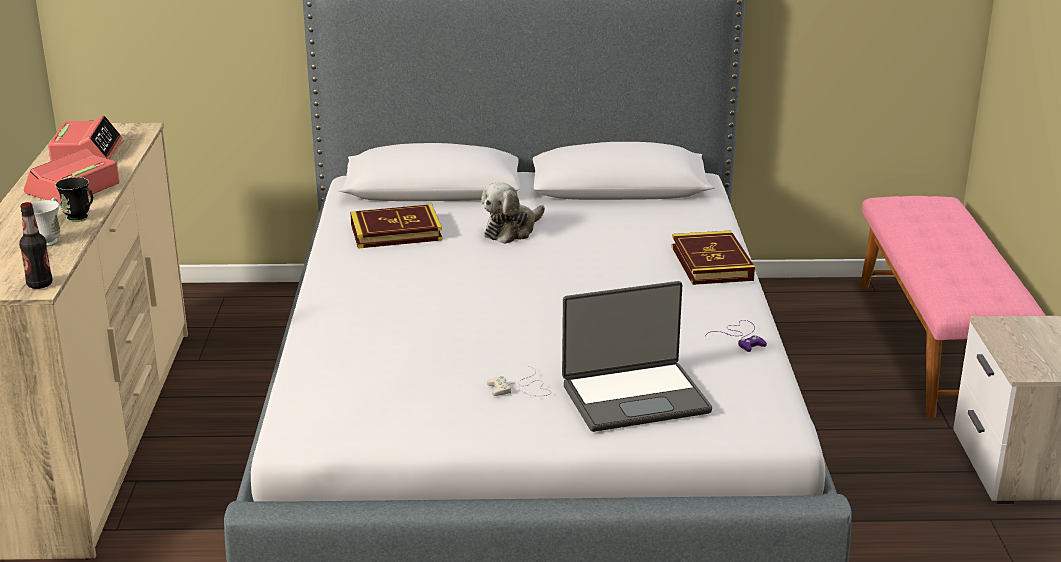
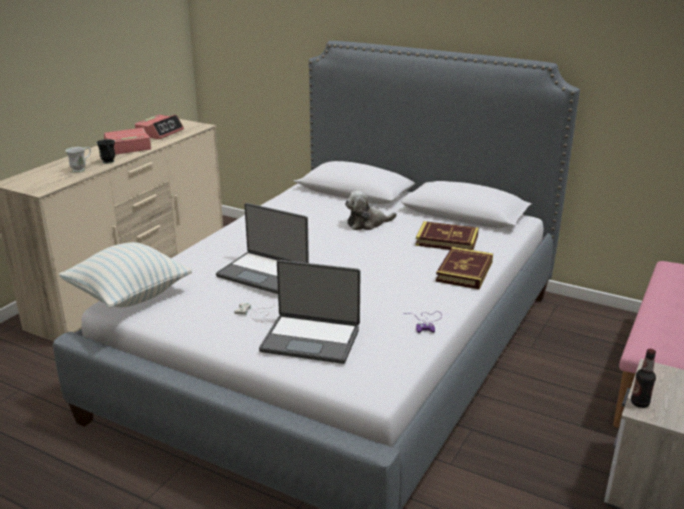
camera: 30 degrees right, 0 degrees up
bottle [19,202,53,289] -> bottle moved to [631,349,656,408]
book [350,204,442,249] -> book moved to [415,221,479,250]
none -> pillow [59,242,192,308]
none -> laptop [216,203,309,294]

